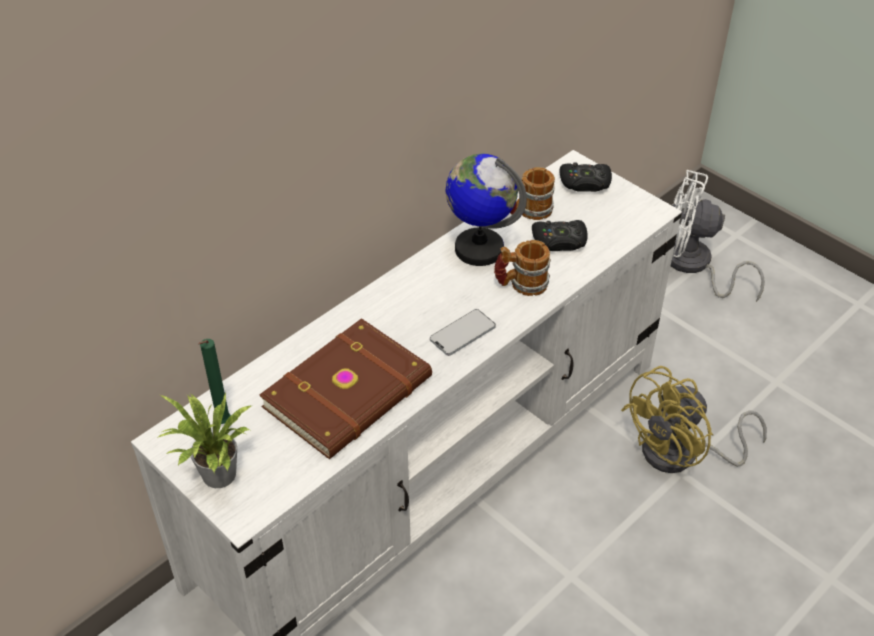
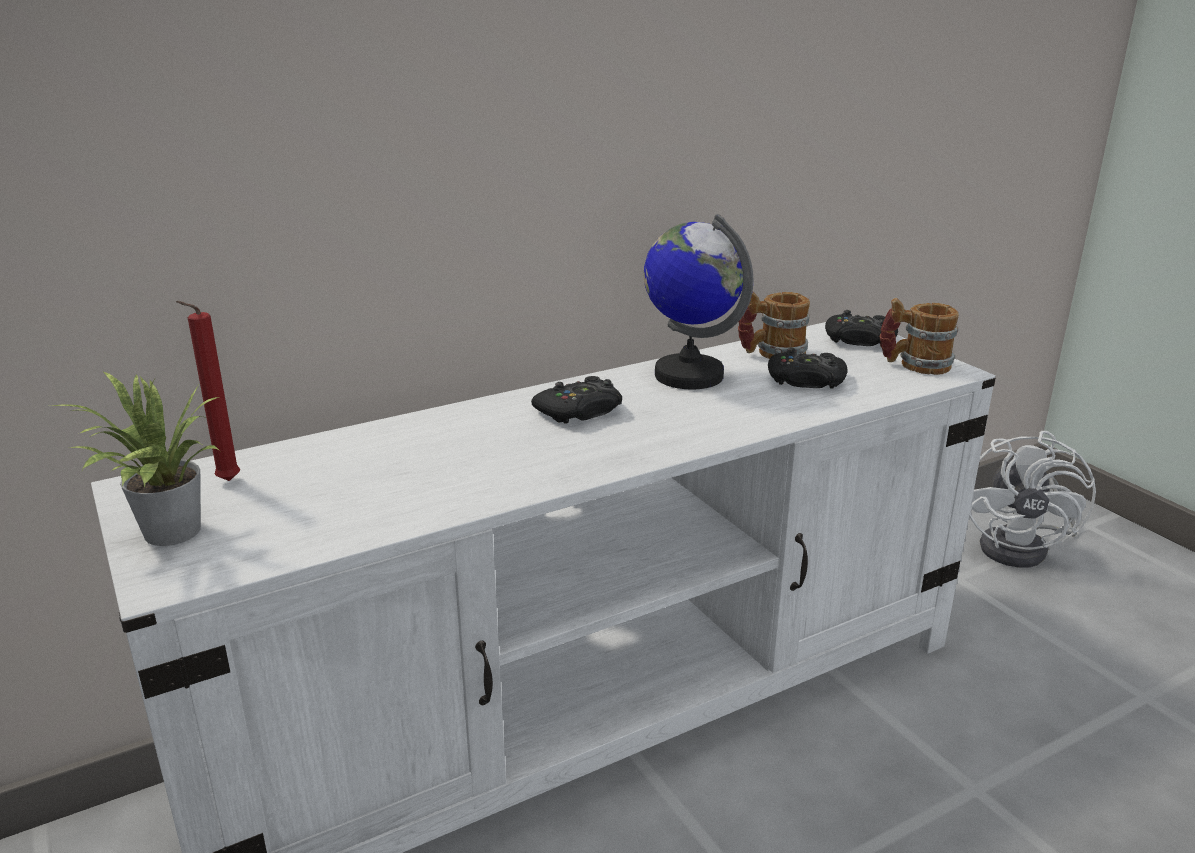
camera: 15 degrees right, 20 degrees down
green candle [199,339,231,424] -> red candle [176,301,240,481]
brown book [260,318,432,459] -> none
phone [430,309,496,356] -> none
mug [494,240,551,296] -> mug moved to [880,298,959,375]
yellow fan [621,366,767,473] -> none
white fan [671,170,765,302] -> white fan turned 105 degrees counterclockwise [969,431,1096,568]
none -> black game controller [531,376,622,424]

